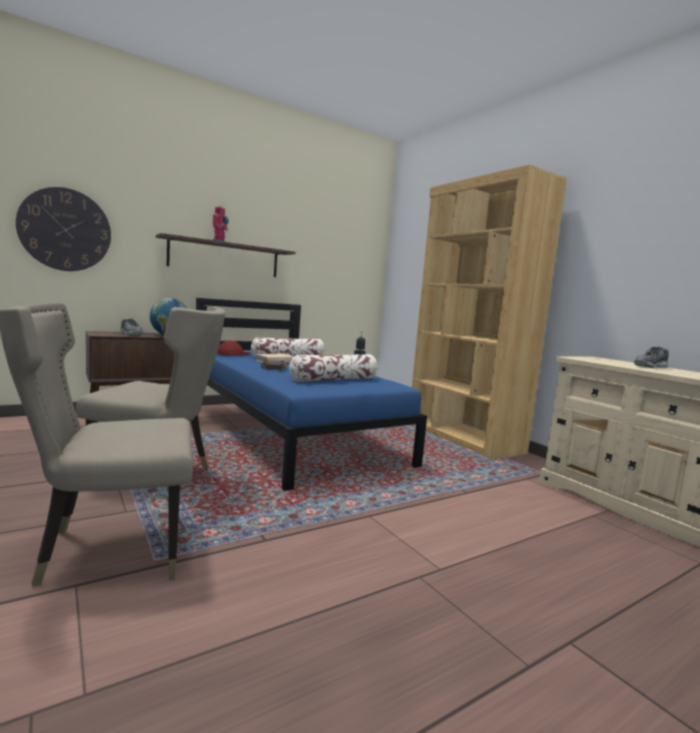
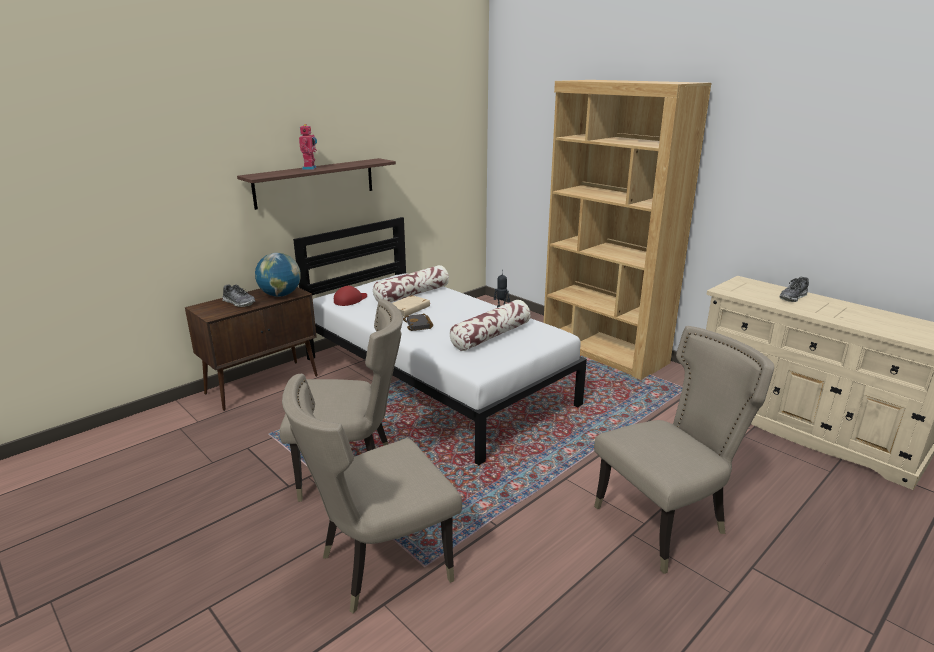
camera: 10 degrees left, 15 degrees up
wall clock [16,187,111,271] -> none
blue bed [196,298,427,491] -> white bed [293,217,587,465]
none -> beige chair [594,326,774,574]

